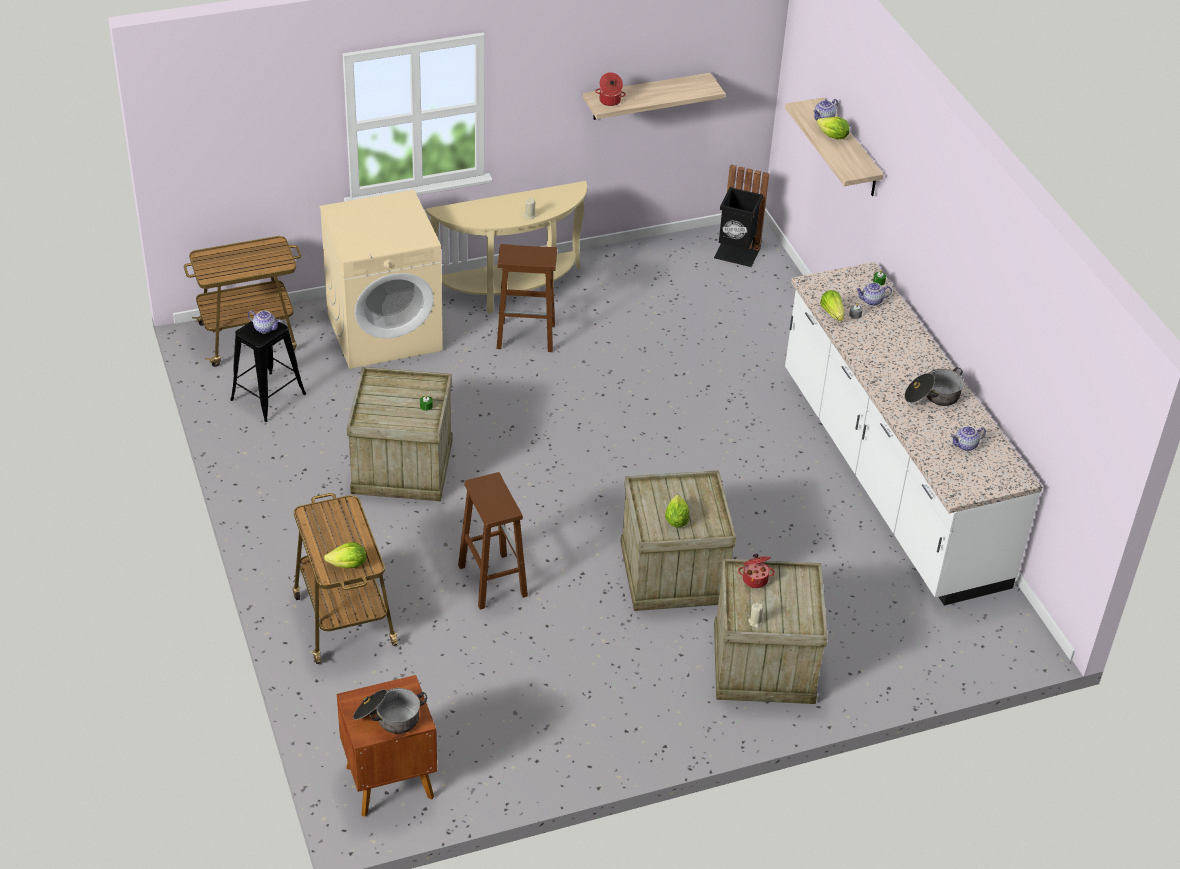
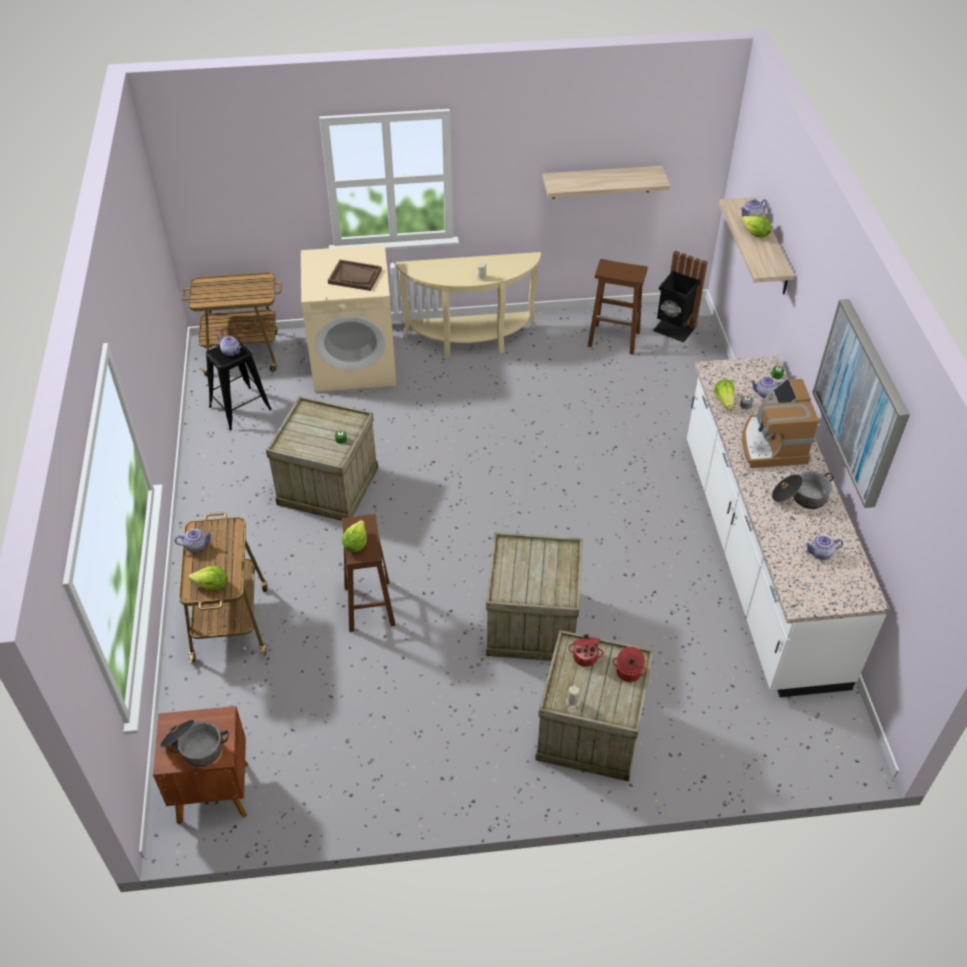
camera: 15 degrees right, 5 degrees up
brown stool [496,244,557,352] -> brown stool moved to [588,259,648,355]
cooking pot [595,72,626,106] -> cooking pot moved to [613,647,647,682]
lettuce [665,495,689,527] -> lettuce moved to [342,520,367,552]
none -> teapot [175,529,213,552]
none -> brown tray [328,260,382,291]
none -> coffee machine [742,378,819,468]
none -> picture [812,299,910,508]

